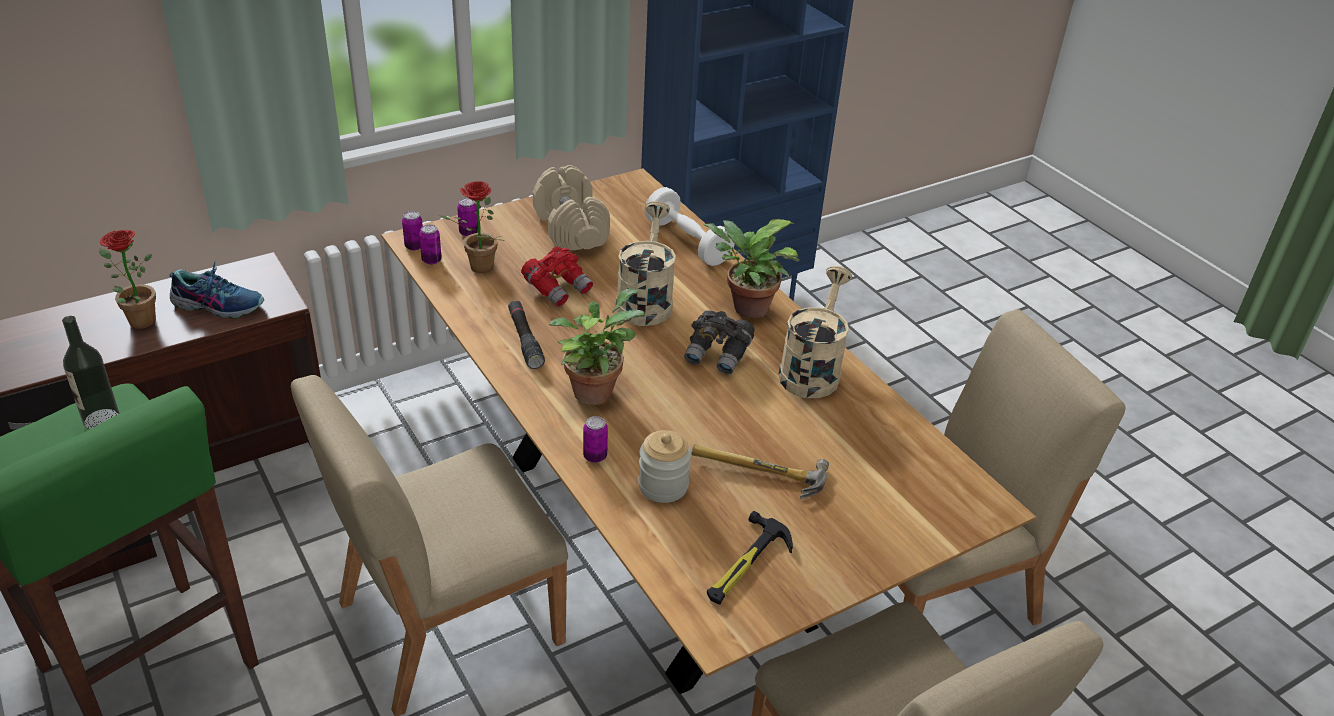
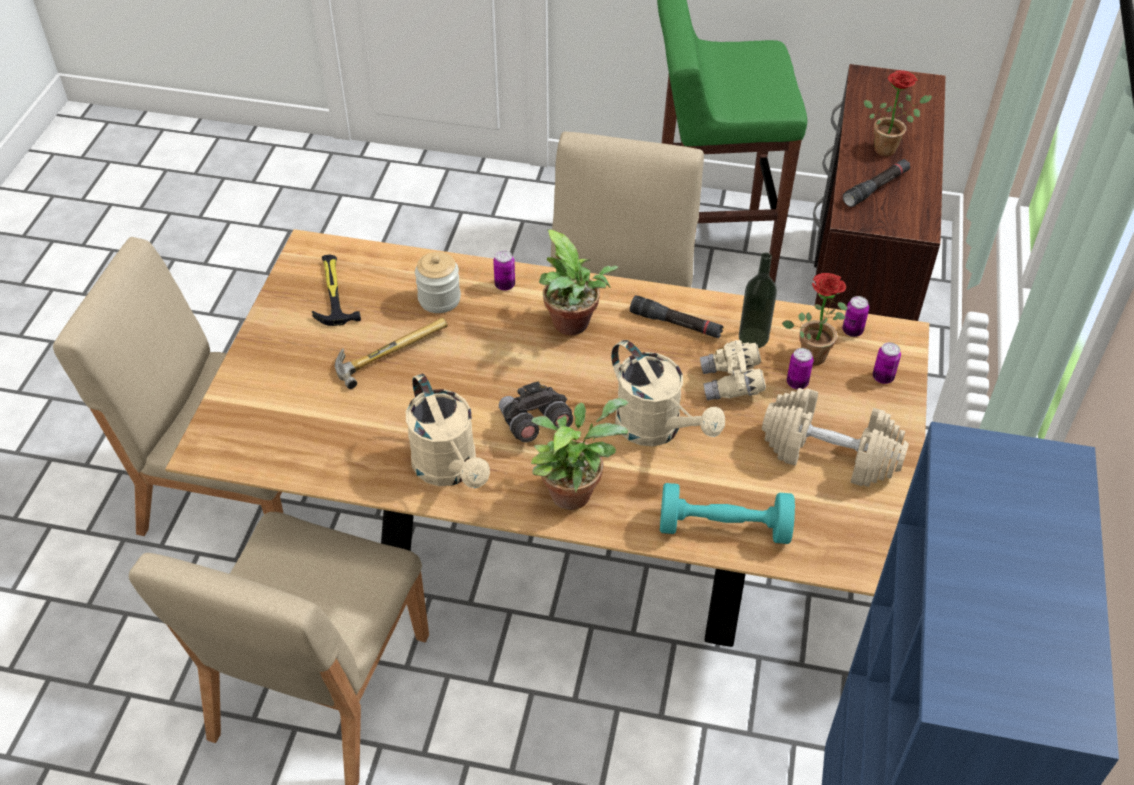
camera: 135 degrees right, 10 degrees up
bottle [62,316,120,430] -> bottle moved to [739,252,777,348]
shoe [170,260,264,319] -> black flashlight [843,159,910,207]
can [402,211,423,251] -> can moved to [787,348,814,389]
red binoculars [521,247,593,307] -> beige binoculars [700,340,766,401]
white dumbbell [644,187,735,266] -> turquoise dumbbell [660,483,795,544]

